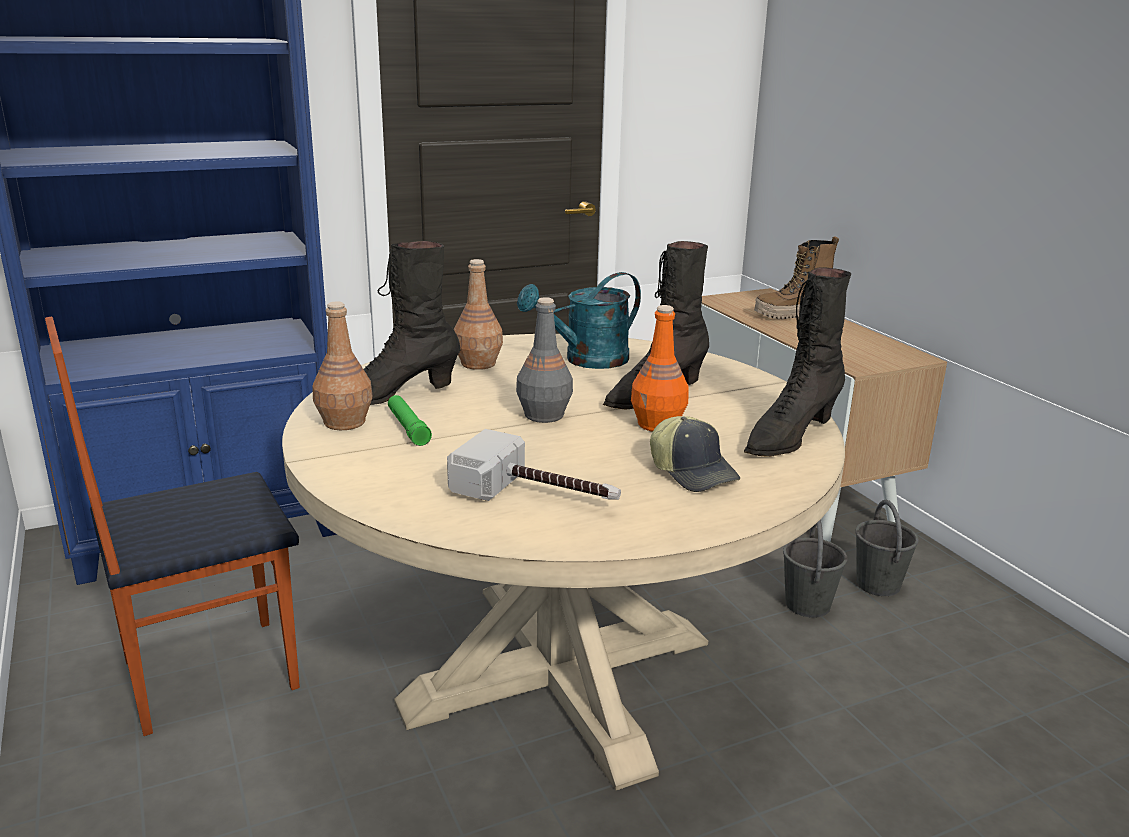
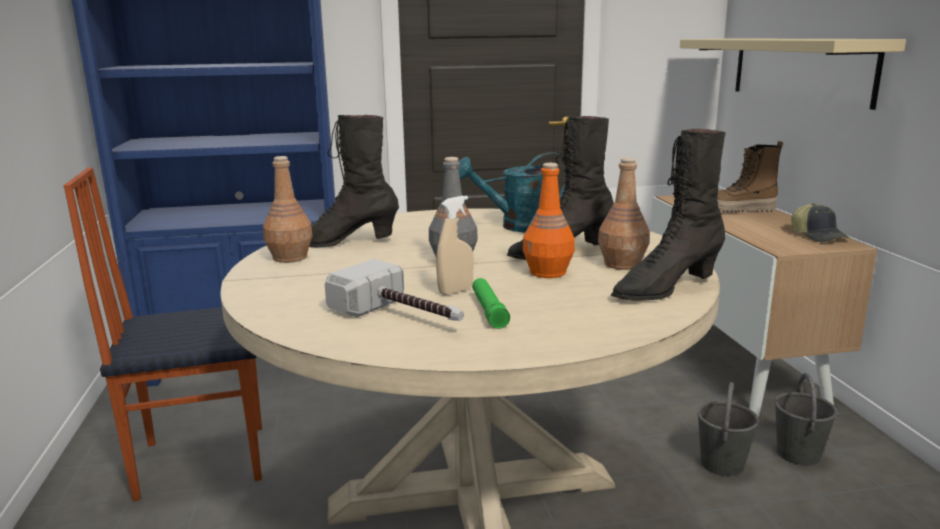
camera: 15 degrees right, 5 degrees down
green flashlight [388,395,432,446] -> green flashlight moved to [472,278,510,329]
brown bottle [454,259,503,370] -> brown bottle moved to [598,158,650,270]
cap [650,416,740,492] -> cap moved to [791,203,849,242]
none -> beige spray bottle [436,196,474,295]
none -> beige shelf [680,38,906,110]

